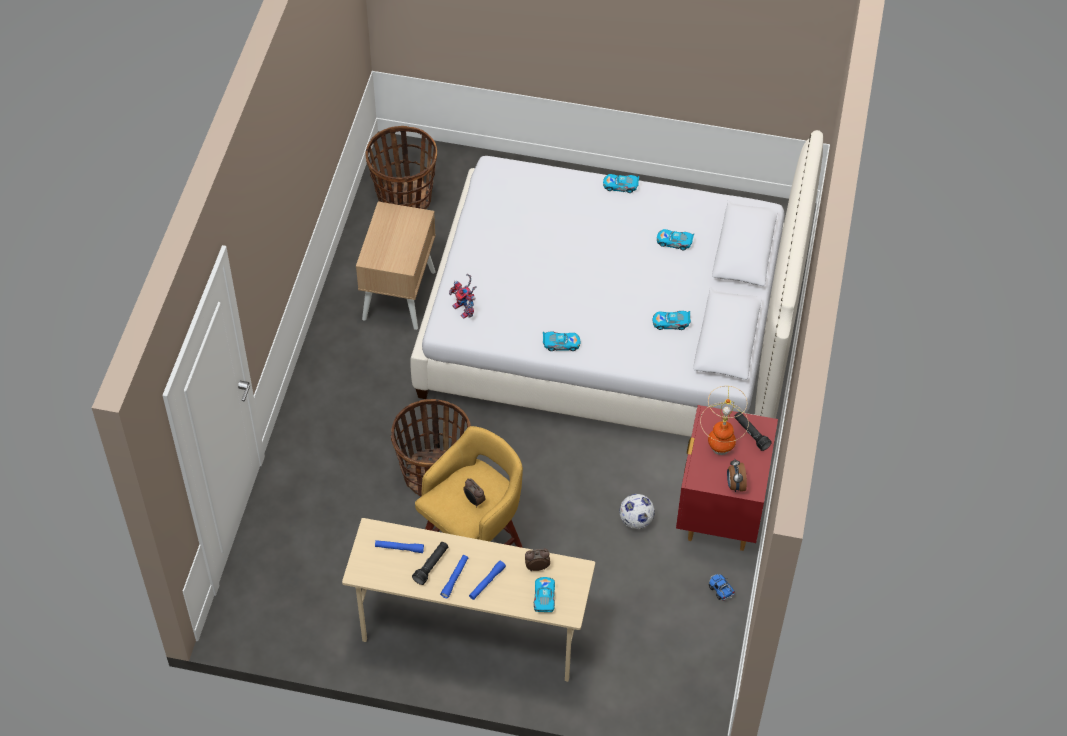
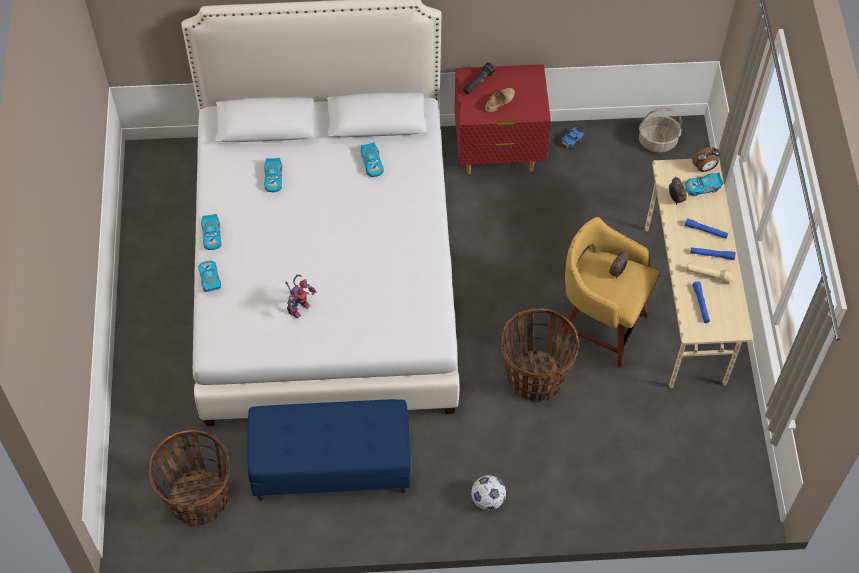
camera: 105 degrees left, 5 degrees up
beige nightstand [356,201,436,330] -> blue bench [247,399,411,501]
black flashlight [412,542,448,585] -> beige flashlight [686,263,732,284]
toy robot [449,274,477,319] -> toy robot moved to [285,275,317,319]
toy car [543,331,580,351] -> toy car moved to [198,261,221,292]
football [619,494,655,529] -> football moved to [471,475,506,510]
table lamp [700,386,749,455] -> beige shoe [485,88,515,112]
alarm clock [727,459,747,492] -> alarm clock moved to [692,147,720,172]
none -> basket [639,108,682,153]

